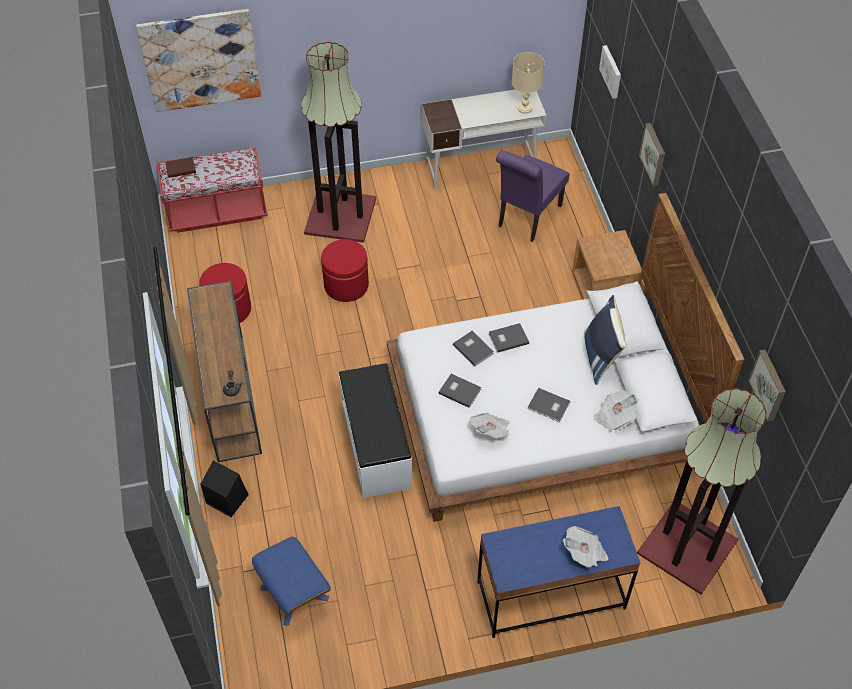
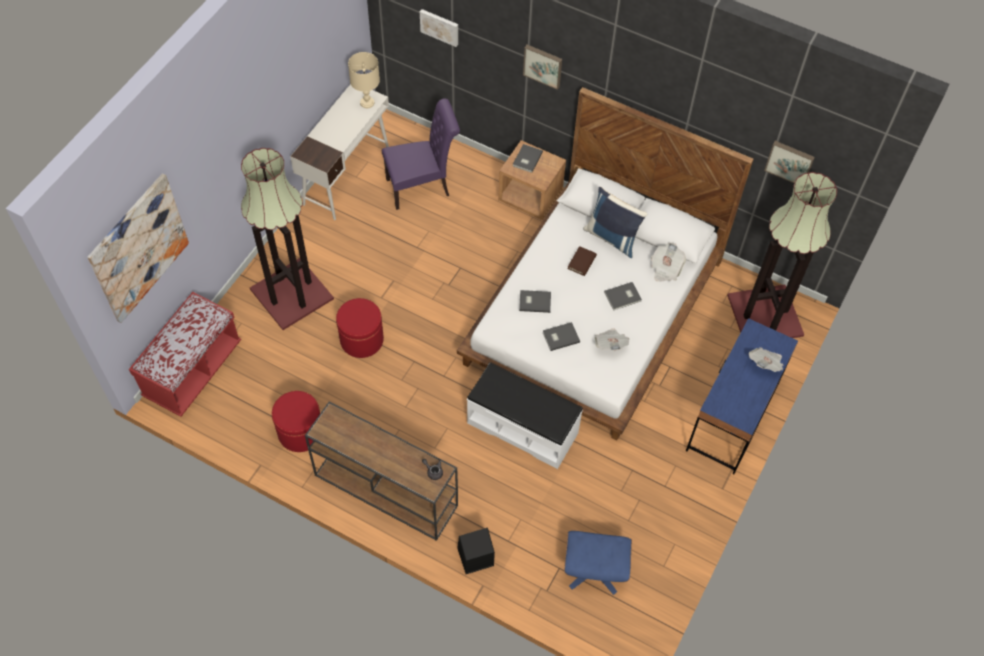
camera: 50 degrees left, 5 degrees up
brown book [165,157,196,178] -> brown book moved to [568,246,597,276]
grey book [489,323,529,353] -> grey book moved to [513,144,543,173]
purple chair [496,151,569,242] -> purple chair turned 90 degrees counterclockwise [382,98,460,210]

